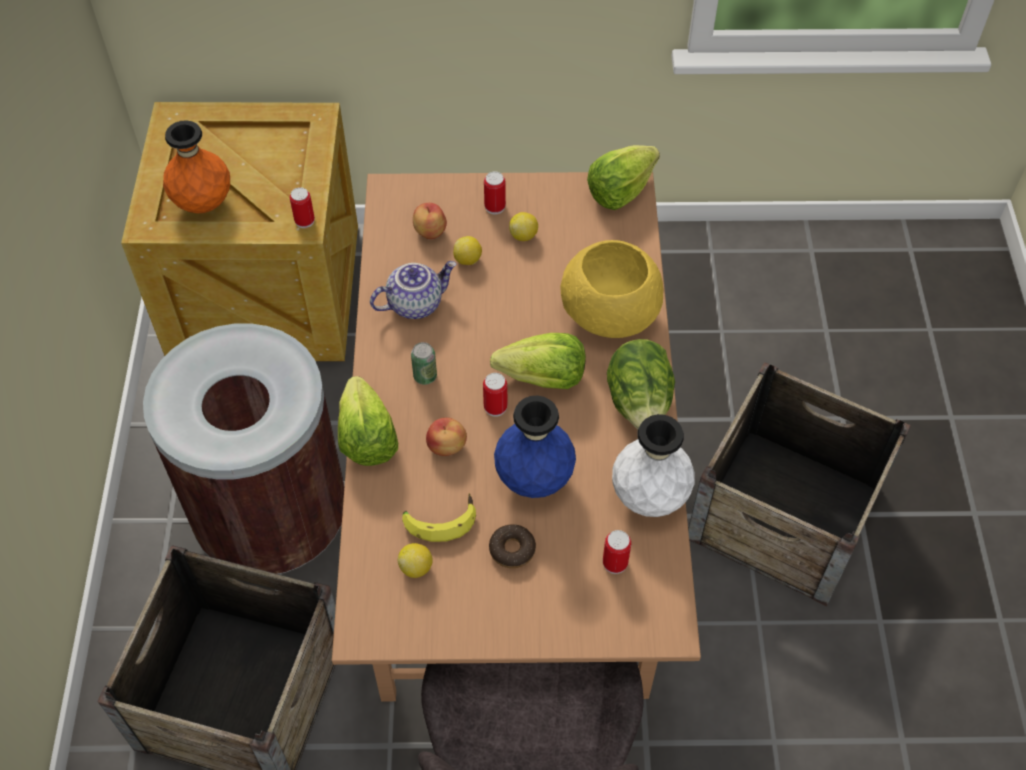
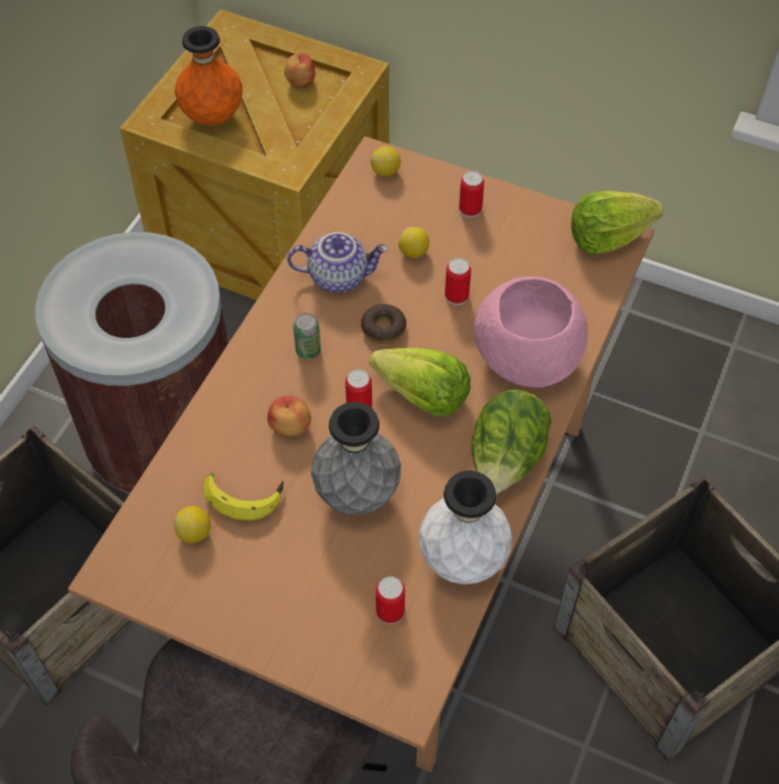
camera: 25 degrees right, 0 degrees up
can [290,187,315,228] -> can moved to [445,258,471,305]
lettuce [338,376,398,466] -> none
apple [413,203,447,239] -> apple moved to [284,53,315,88]
donut [489,524,536,568] -> donut moved to [361,304,406,344]
blue vase [494,396,576,498] -> grey vase [311,402,401,515]
lemon [509,212,538,241] -> lemon moved to [371,146,401,177]
yellow bowl [560,240,663,338] -> pink bowl [474,276,588,388]

